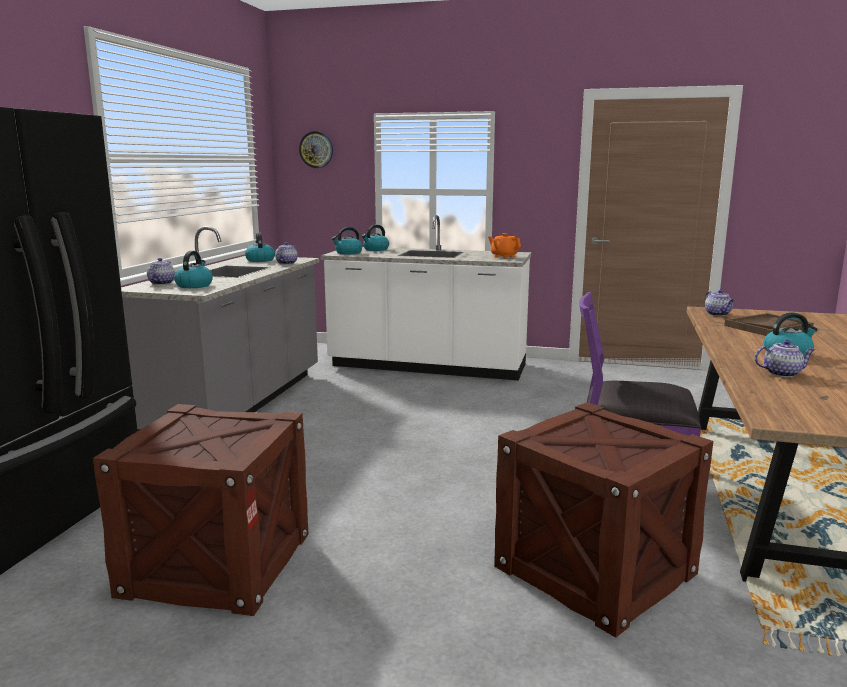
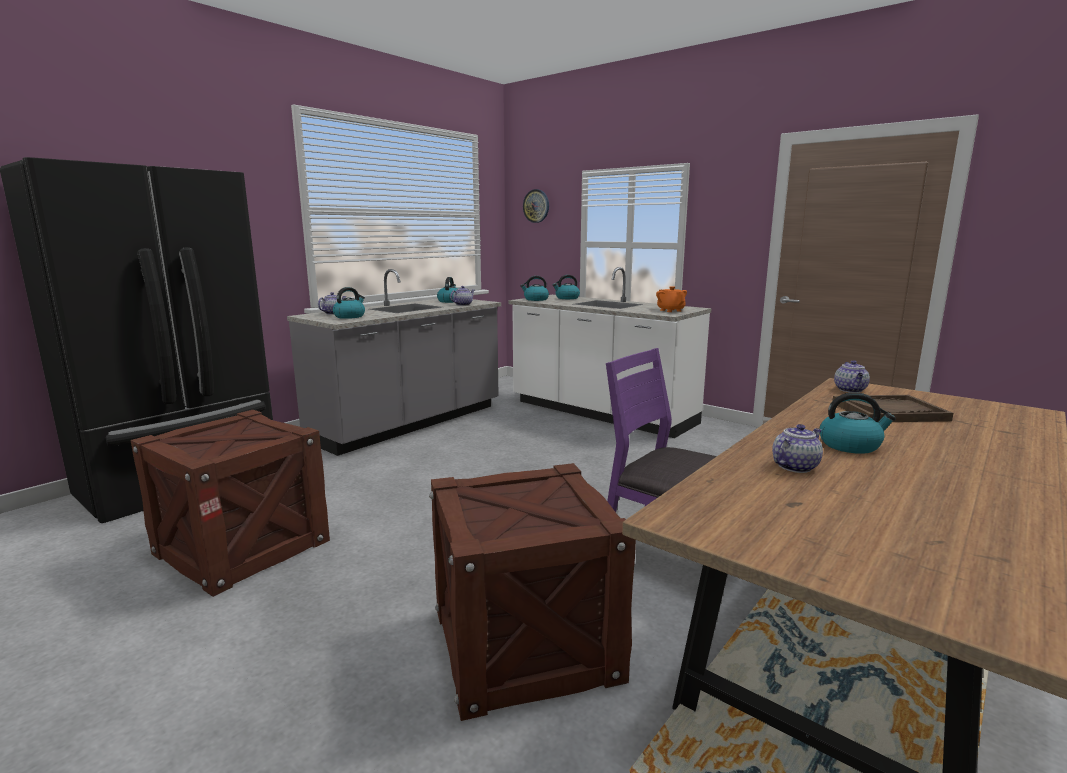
camera: 25 degrees right, 0 degrees up
teapot [754,340,816,377] -> teapot turned 60 degrees counterclockwise [772,424,823,473]

